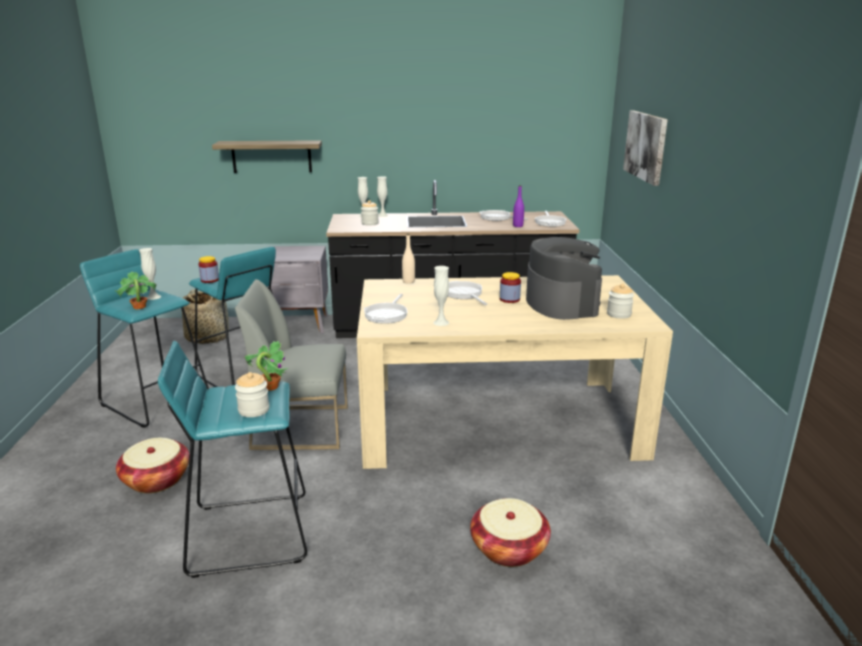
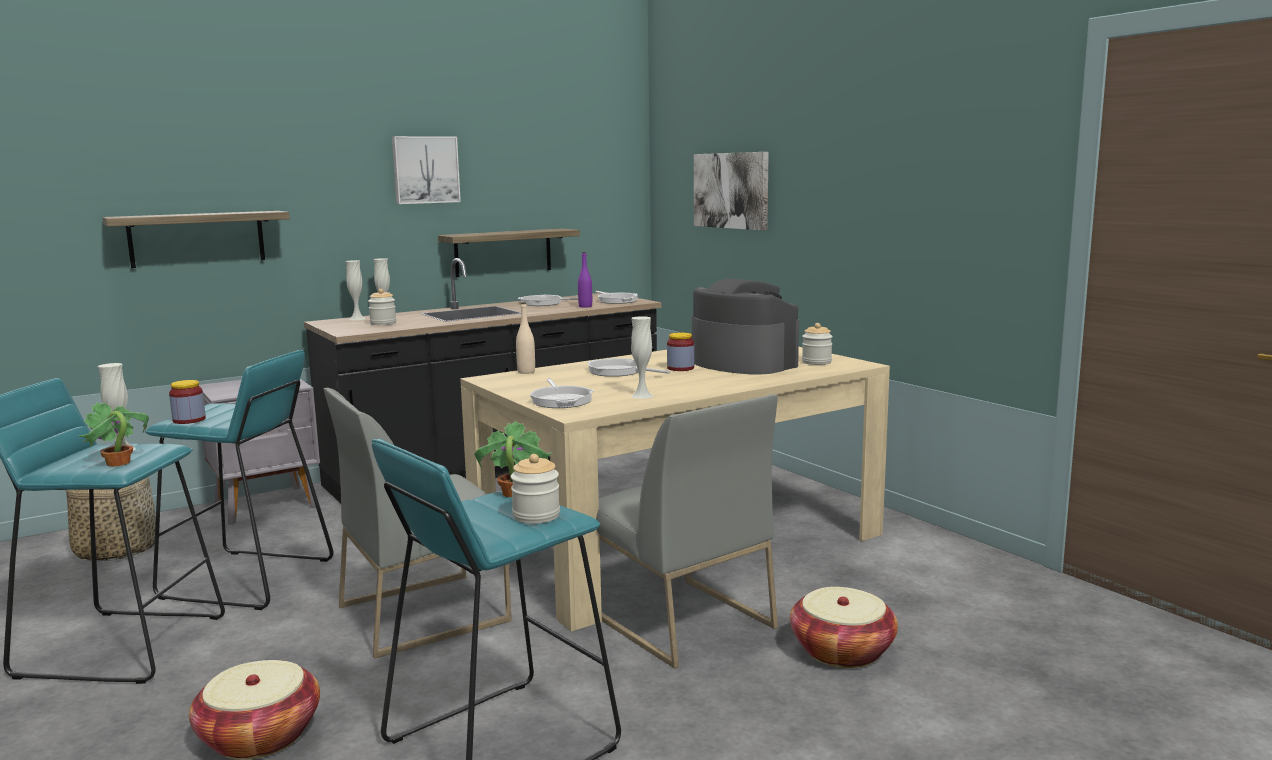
camera: 30 degrees left, 10 degrees down
none -> picture [392,136,461,204]
none -> shelf [438,229,580,277]
none -> grey chair [596,394,778,669]

